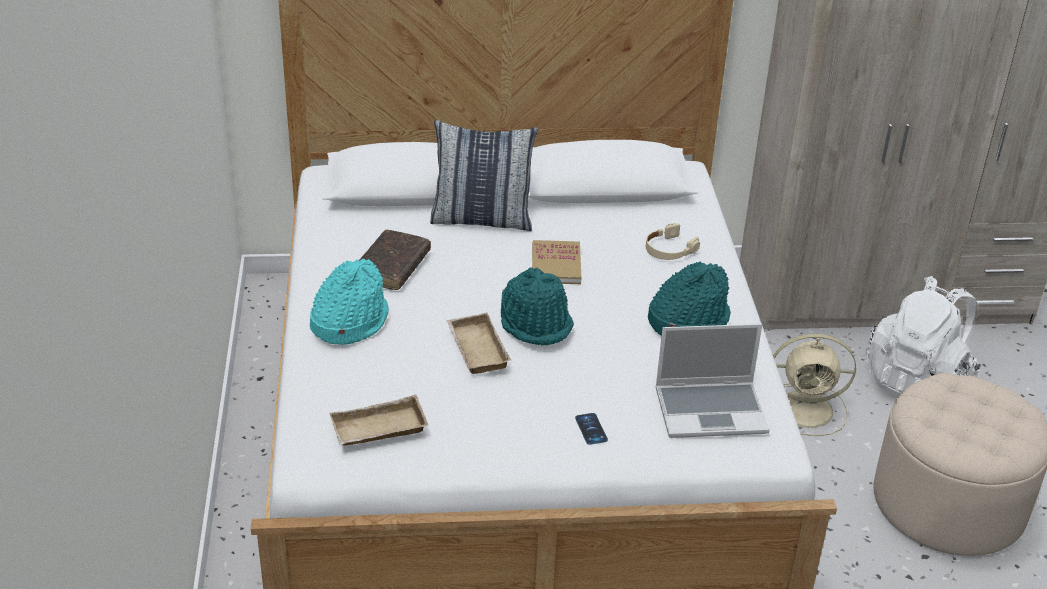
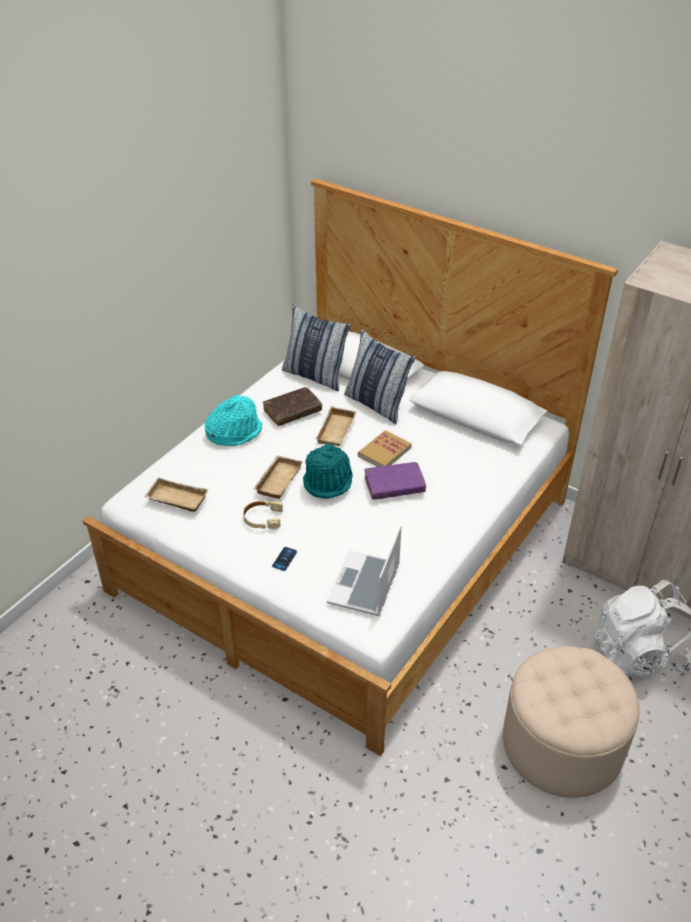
camera: 40 degrees right, 5 degrees up
beige headphones [646,223,700,260] -> beige headphones moved to [243,500,283,529]
turquoise hat [648,261,731,336] -> none
laptop [655,324,770,438] -> laptop turned 75 degrees clockwise [327,525,401,616]
beige fan [773,334,856,436] -> none
none -> pillow [282,304,351,391]
none -> beige tray [316,406,357,446]
none -> purple book [364,462,426,499]

